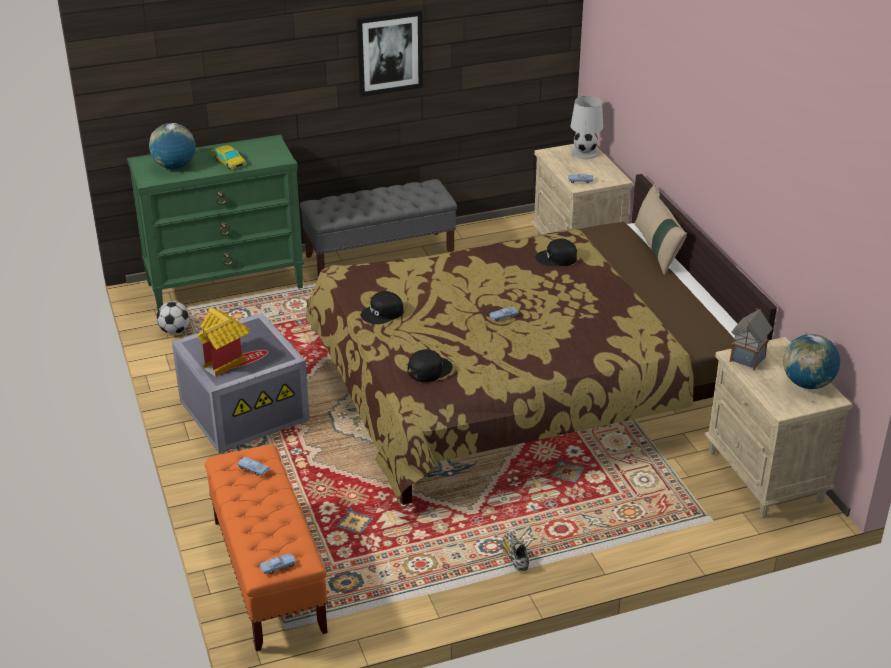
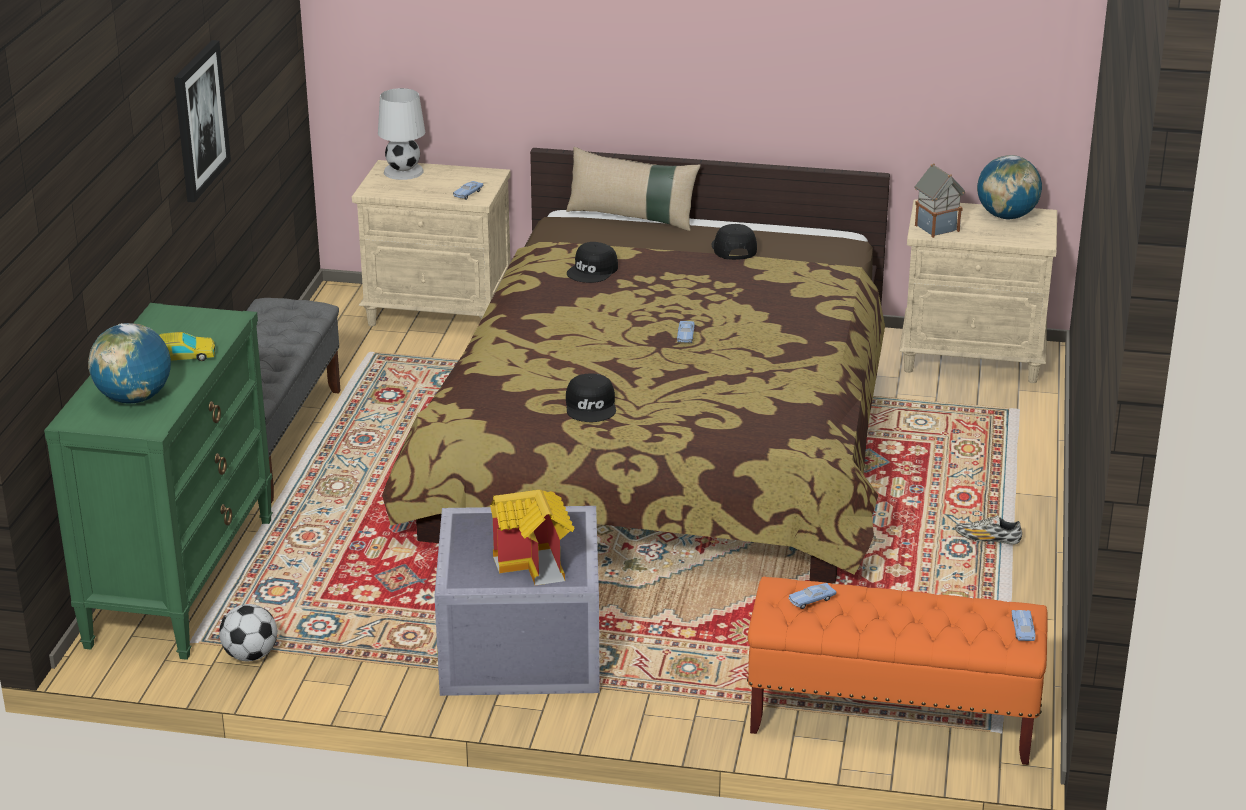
camera: 60 degrees left, 5 degrees down
black cap [407,349,453,382] -> black cap moved to [711,224,757,260]

